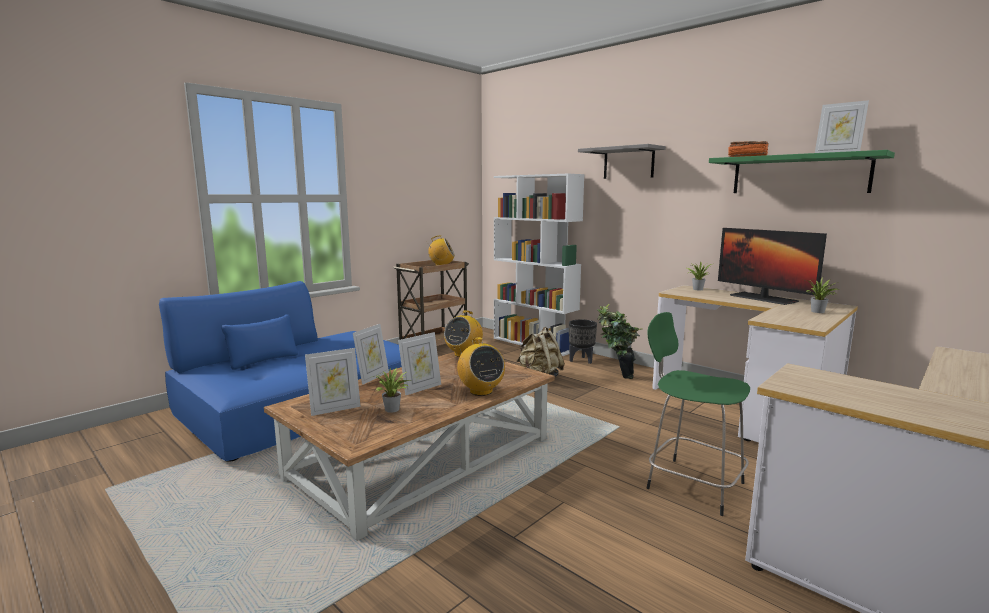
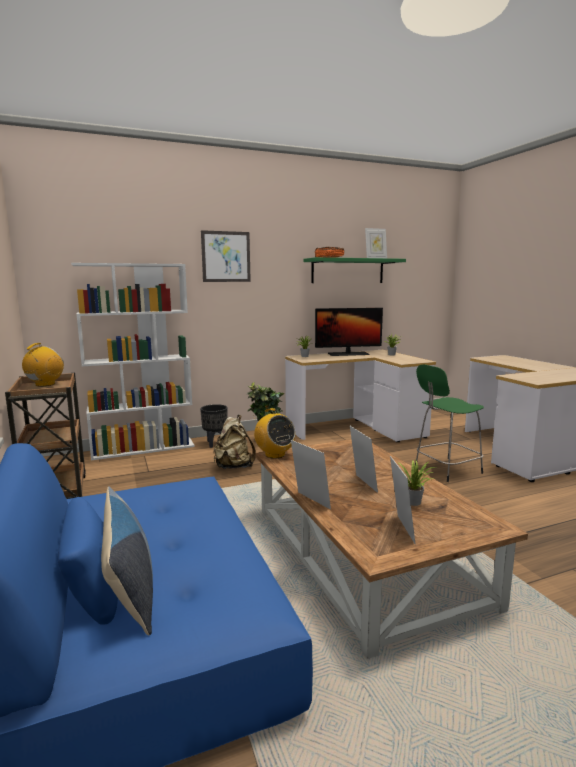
camera: 65 degrees left, 0 degrees up
radio [457,337,505,396] -> none
grey shelf [578,144,666,179] -> picture [201,230,251,282]
none -> pillow [101,486,153,635]

